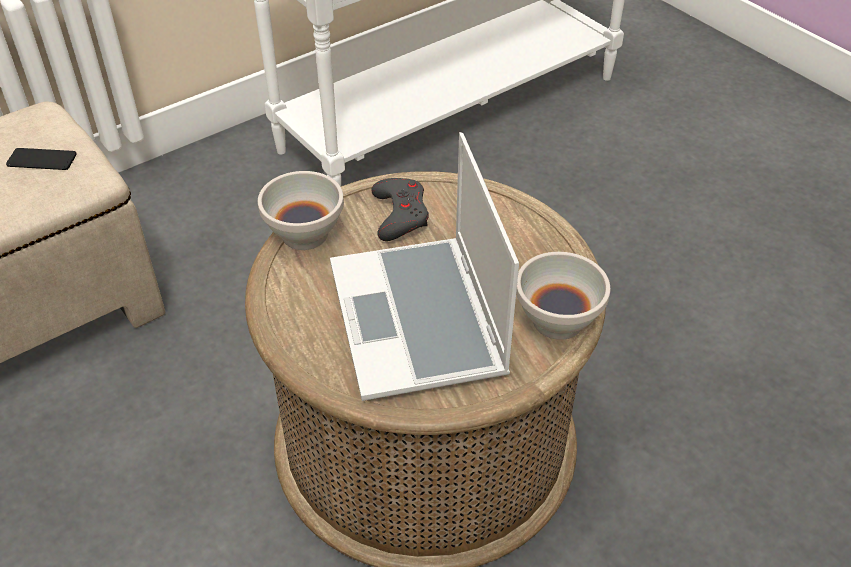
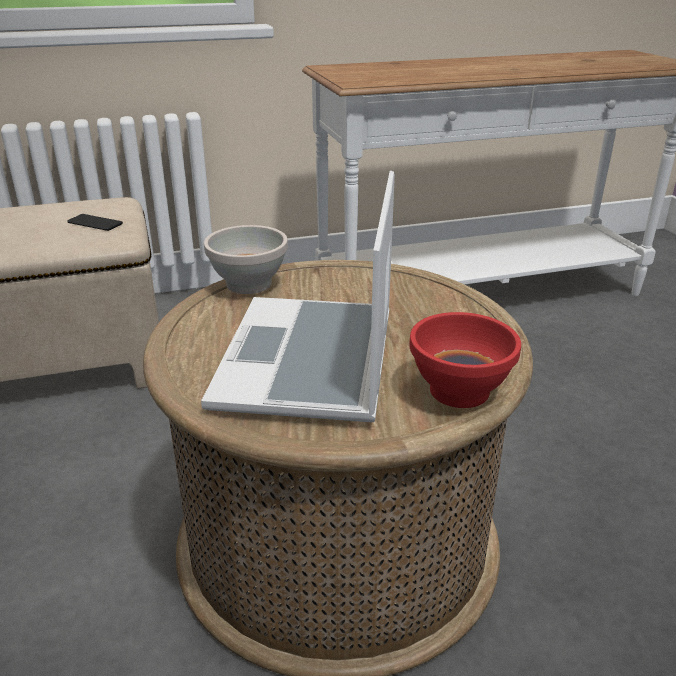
camera: 20 degrees right, 15 degrees down
grey game controller [371,178,429,241] -> none
white bowl [516,252,610,340] -> red bowl [409,312,521,408]

